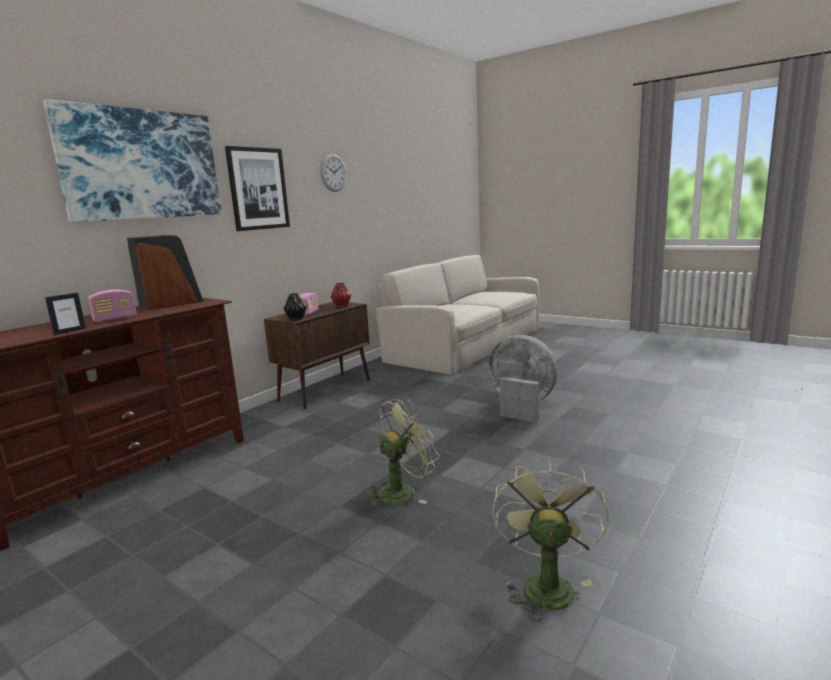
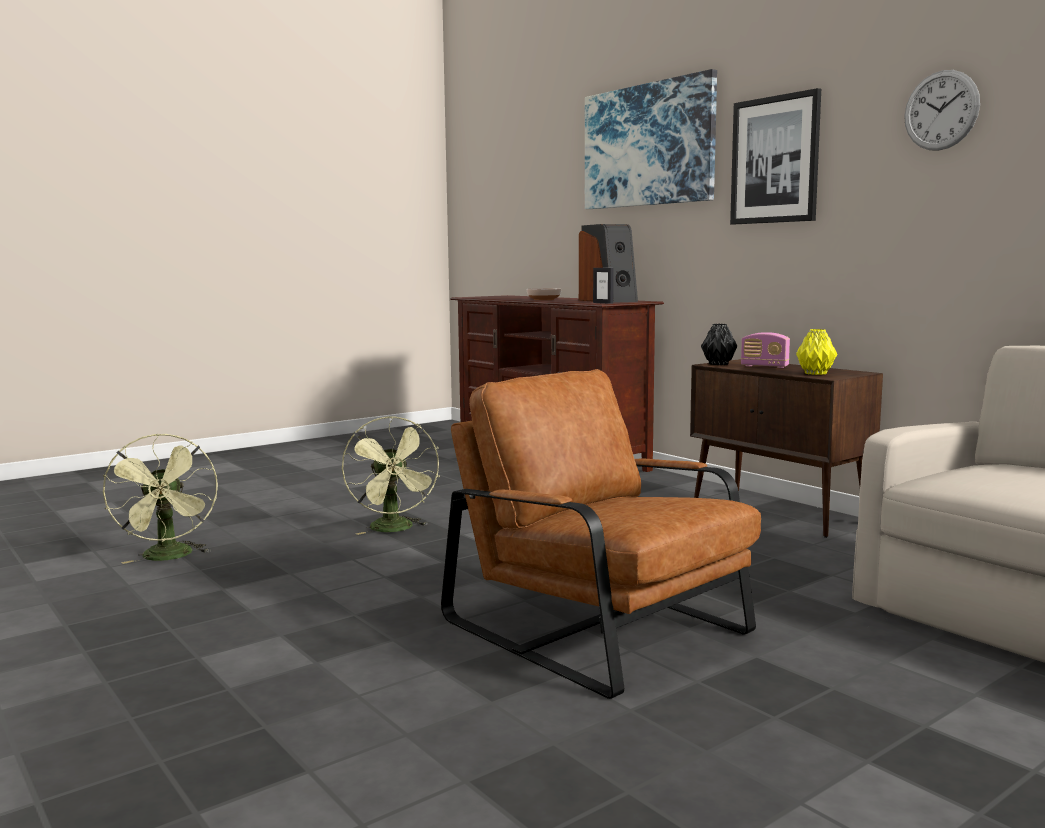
camera: 105 degrees right, 5 degrees down
picture frame [45,293,86,335] -> picture frame moved to [593,268,614,304]
radio [88,290,137,322] -> bowl [526,288,561,300]
red vase [331,283,351,307] -> yellow vase [796,329,837,375]
grey fan [488,335,558,422] -> brown armchair [441,369,761,699]
green fan [493,459,608,621] -> green fan turned 45 degrees clockwise [103,433,218,564]

